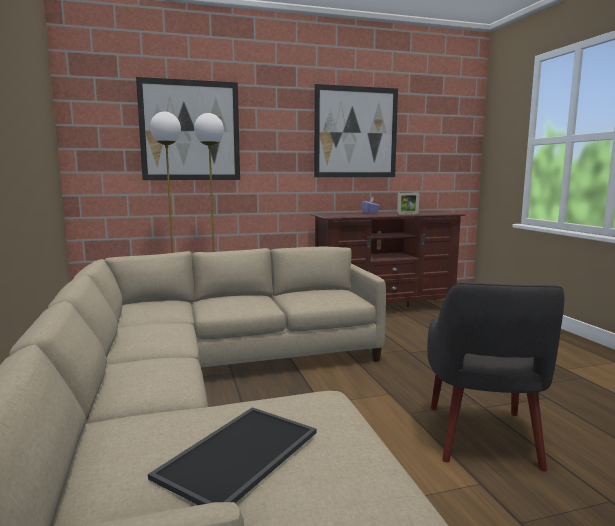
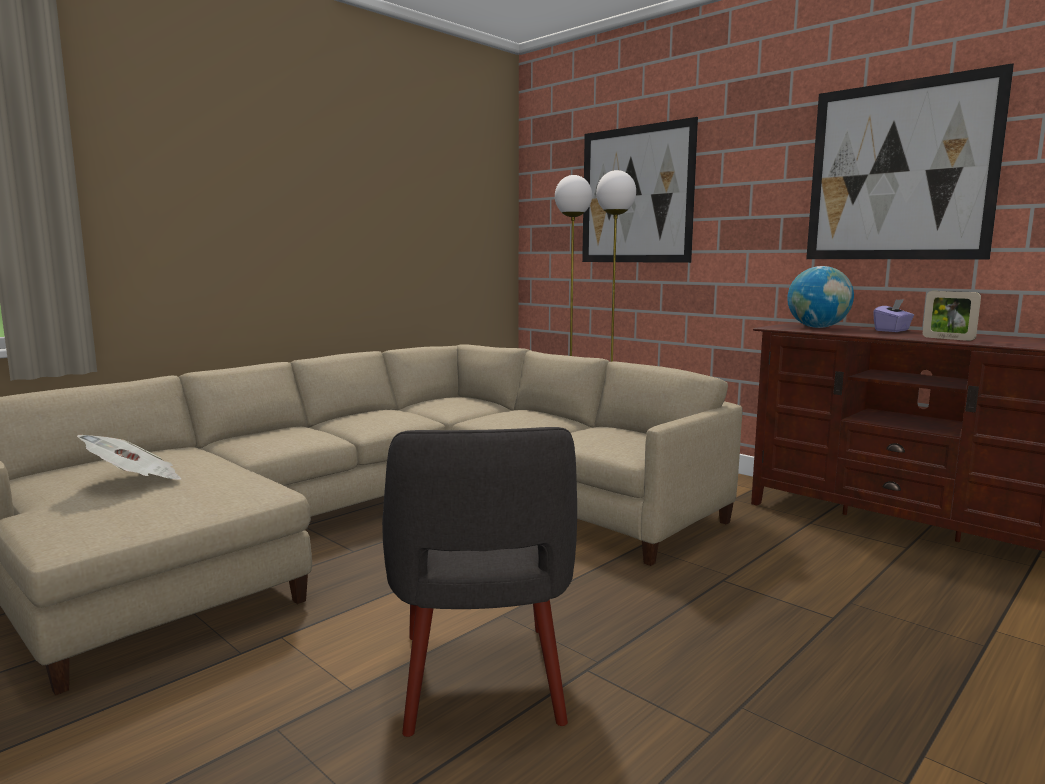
camera: 60 degrees right, 0 degrees up
tray [148,407,316,505] -> newspaper [77,435,182,480]
grey armchair [427,282,565,471] -> grey armchair turned 75 degrees counterclockwise [382,427,577,737]
none -> globe [787,266,854,328]

